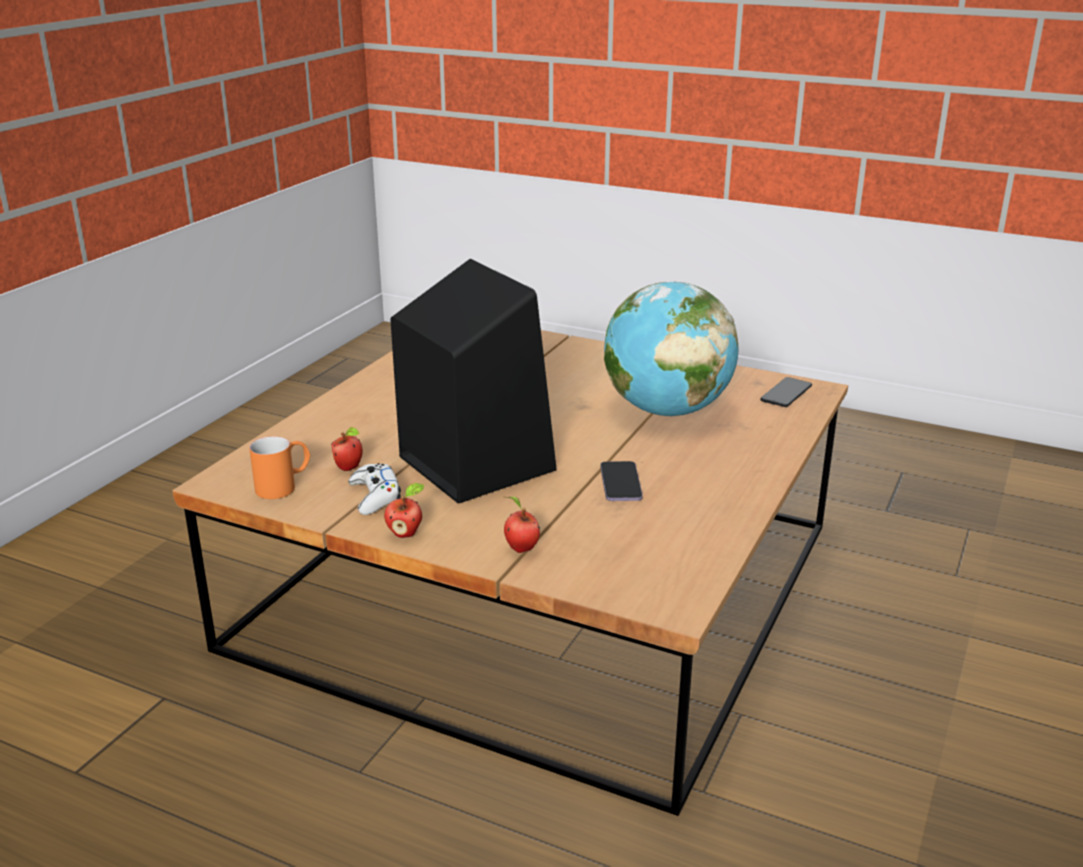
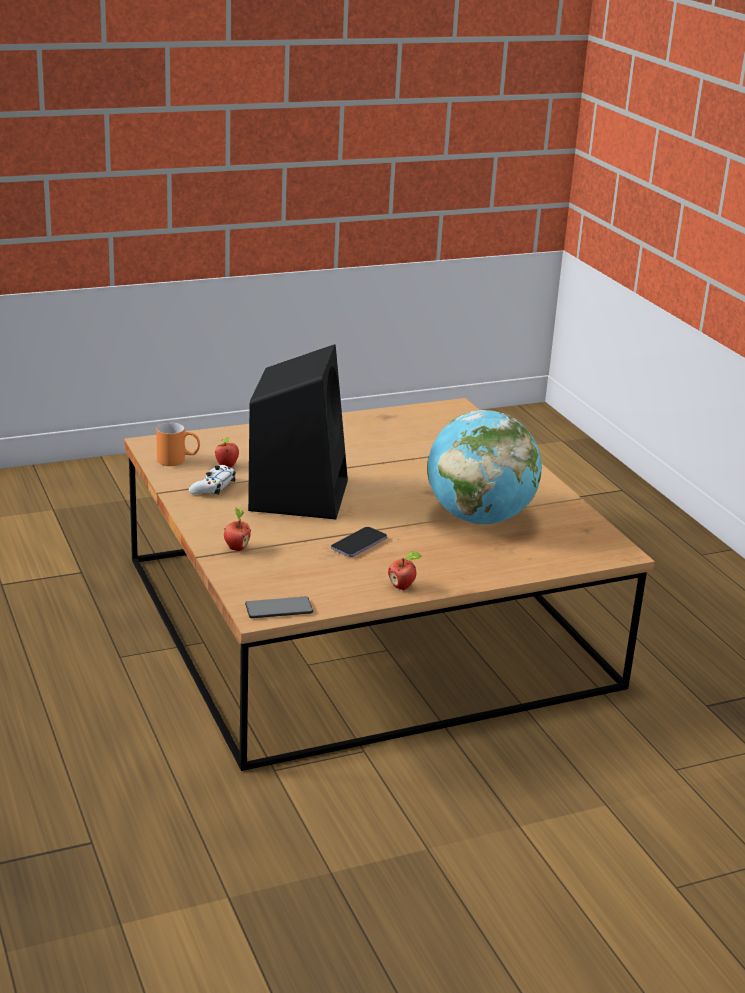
camera: 40 degrees right, 0 degrees up
apple [384,483,424,538] -> apple moved to [388,552,422,590]
phone [760,377,812,407] -> phone moved to [245,596,313,618]

